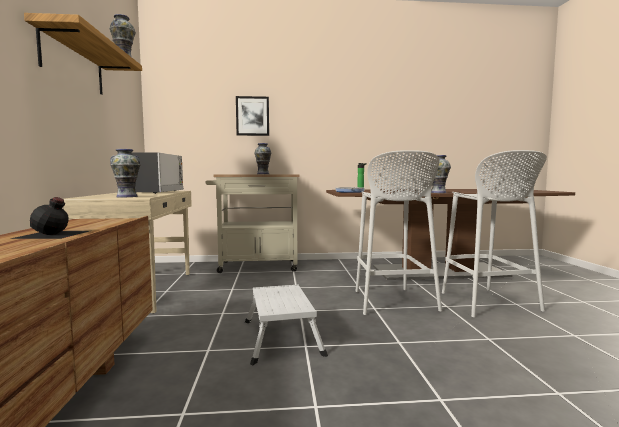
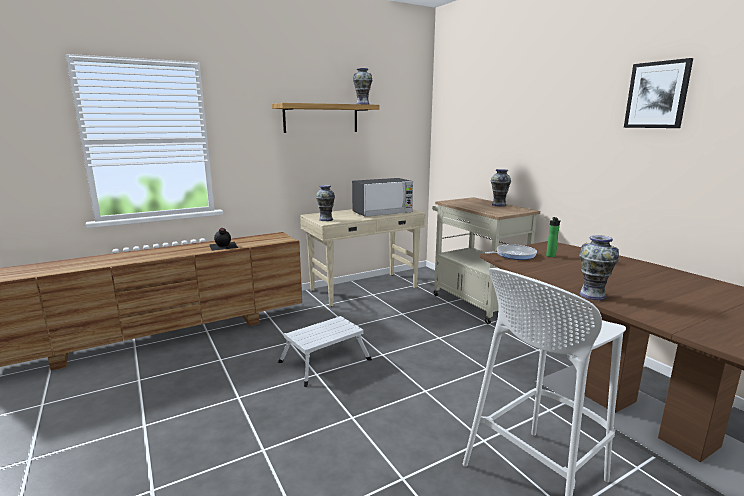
camera: 65 degrees right, 10 degrees up
picture [236,96,269,136] -> picture moved to [624,58,693,128]
white stool [355,150,442,315] -> none

